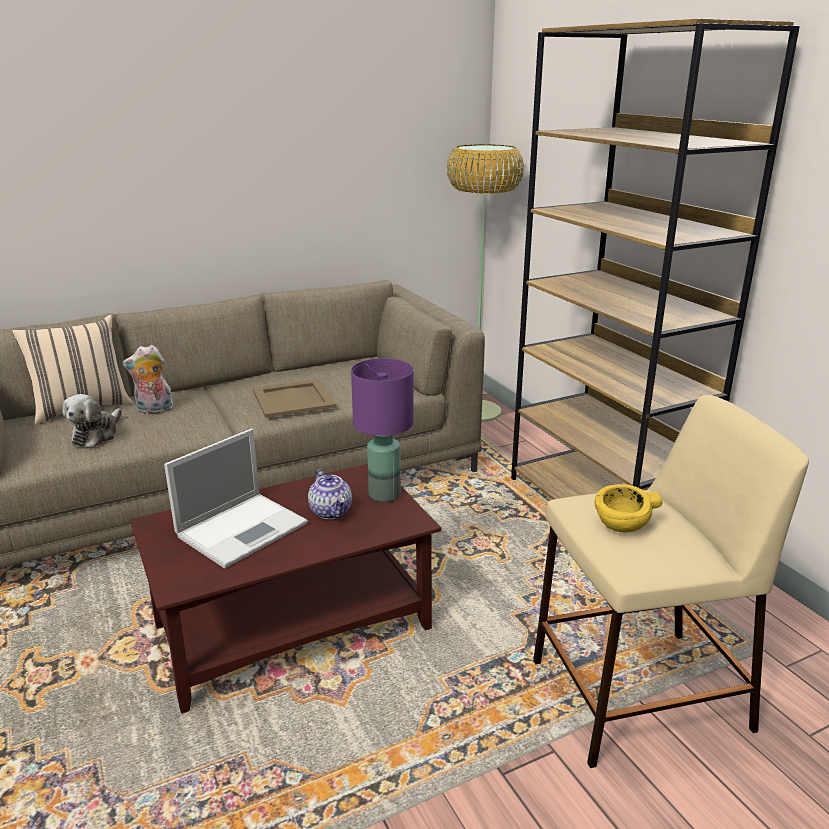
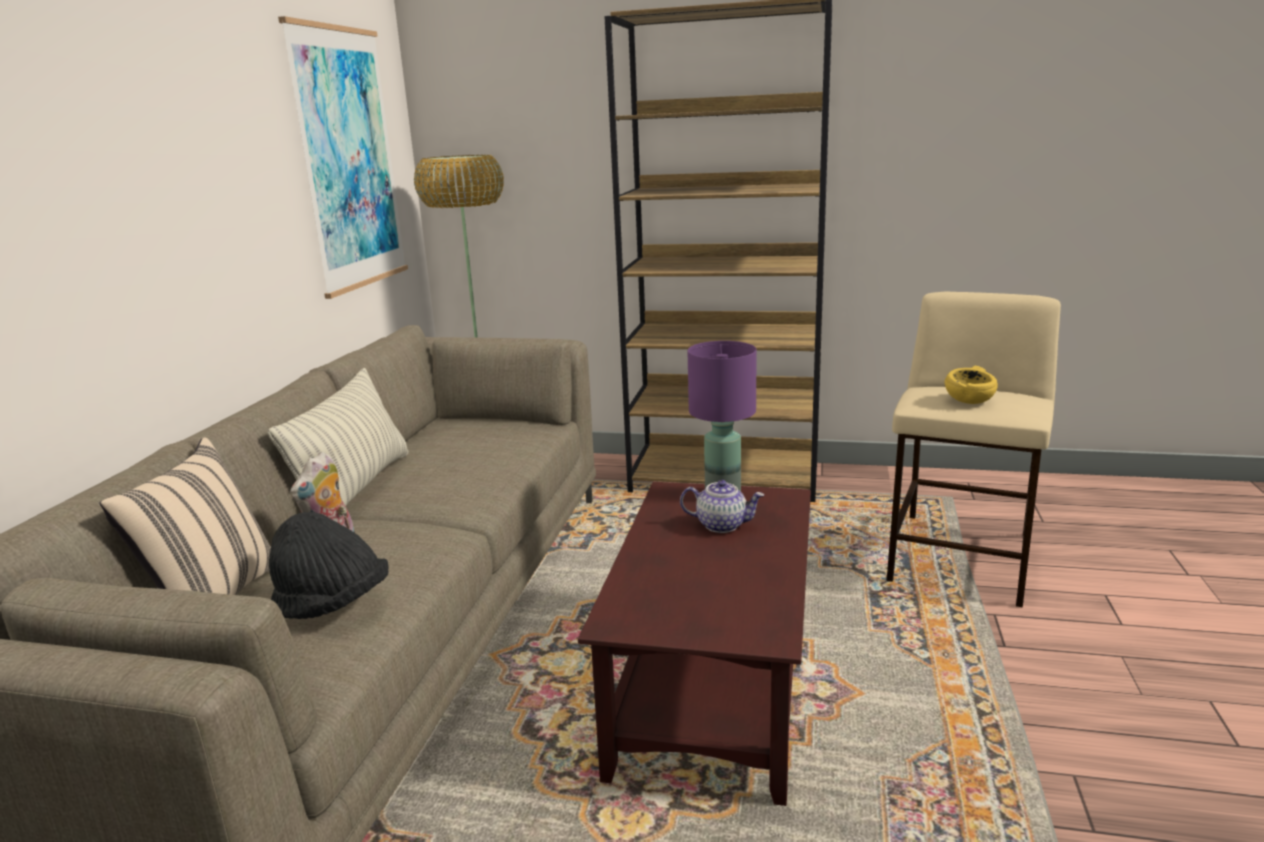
camera: 50 degrees left, 5 degrees down
plush toy [62,394,122,448] -> black hat [269,512,389,619]
laptop [164,429,308,568] -> none
beige tray [253,379,336,418] -> none
none -> pillow [268,368,409,506]
none -> picture [278,16,408,299]

